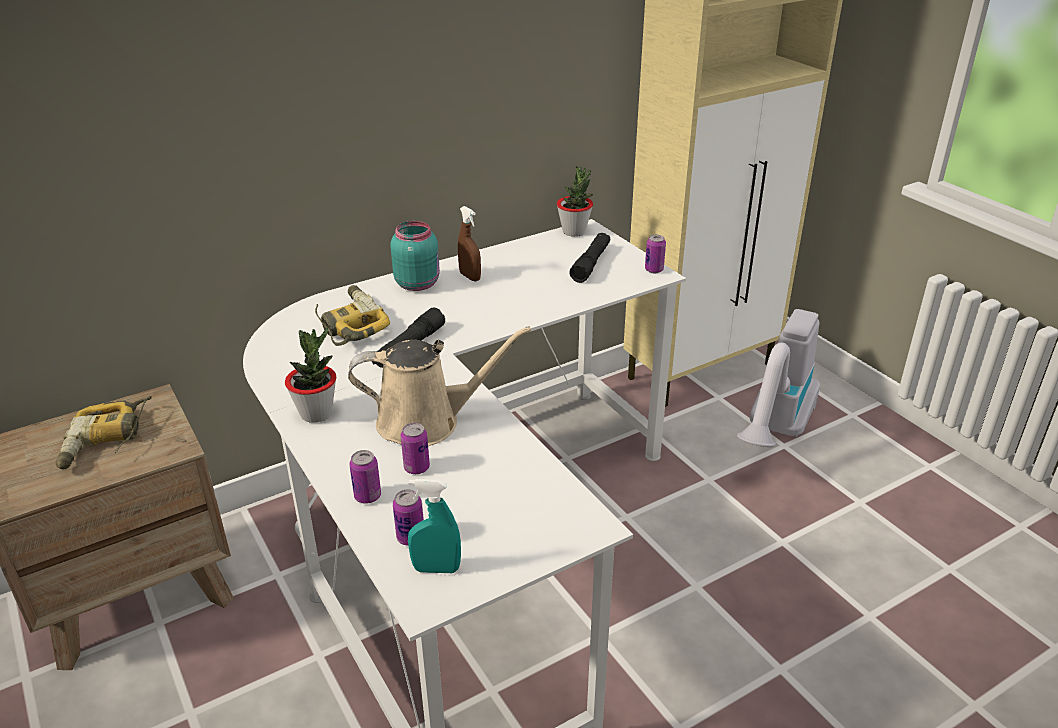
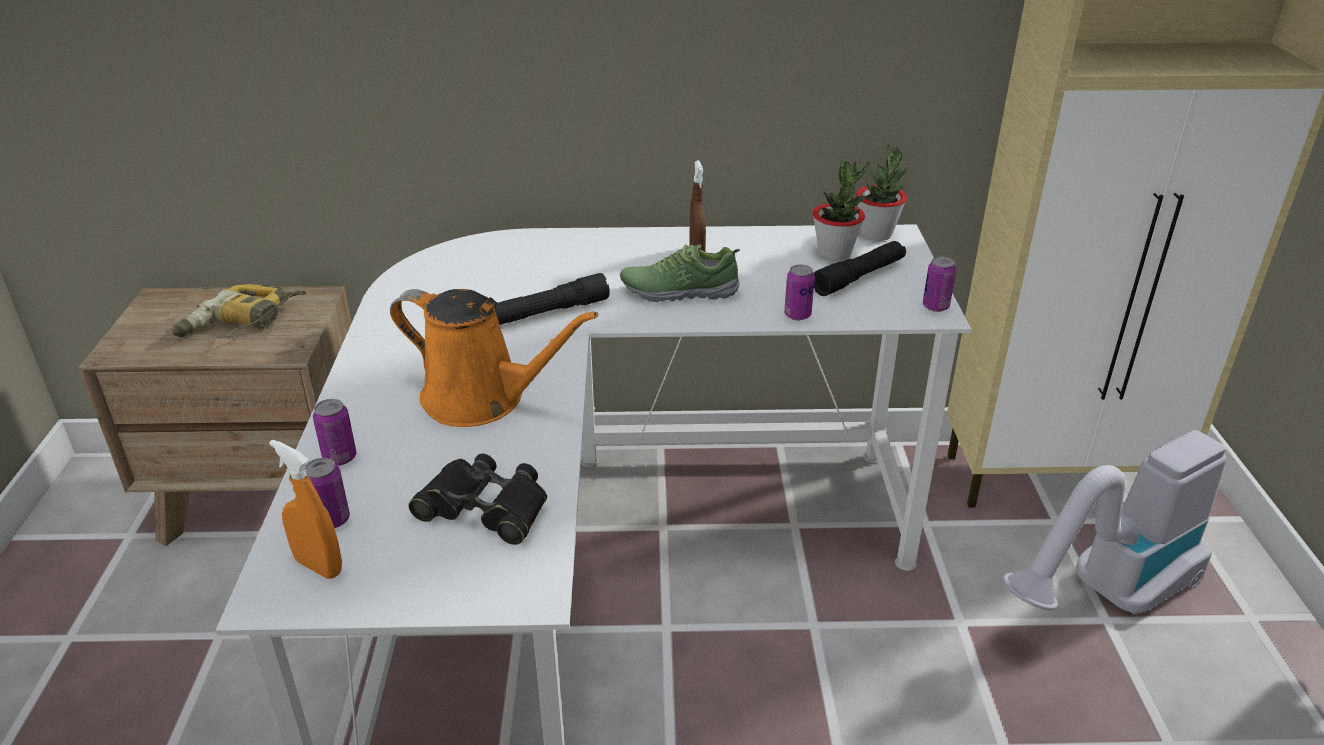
camera: 30 degrees right, 0 degrees up
potted plant [285,327,336,423] -> potted plant moved to [813,160,870,261]
power drill [315,285,390,346] -> none
beige watering can [348,327,531,446] -> orange watering can [390,289,598,427]
turquoise jar [390,221,440,291] -> none
can [401,423,430,474] -> can moved to [784,265,815,320]
turquoise spray bottle [408,479,461,573] -> orange spray bottle [269,439,342,579]
none -> black binoculars [408,454,547,545]
none -> shoe [620,244,740,302]

